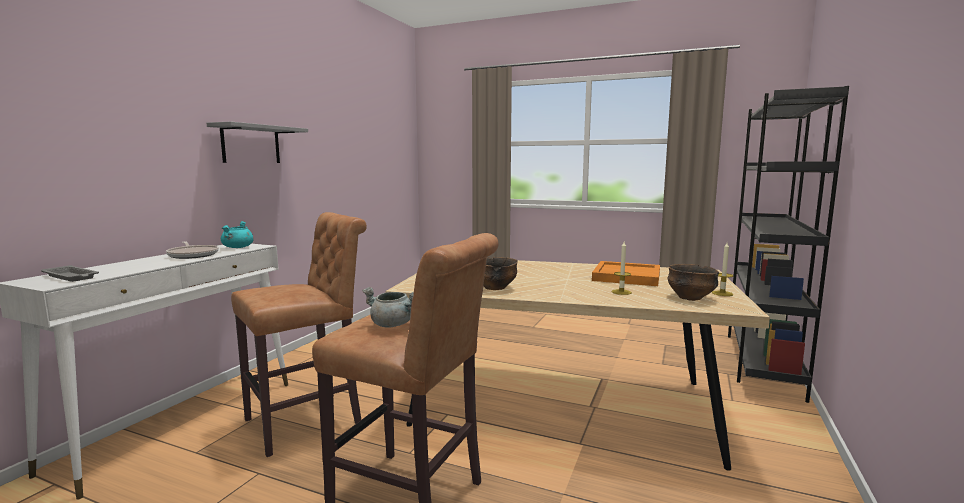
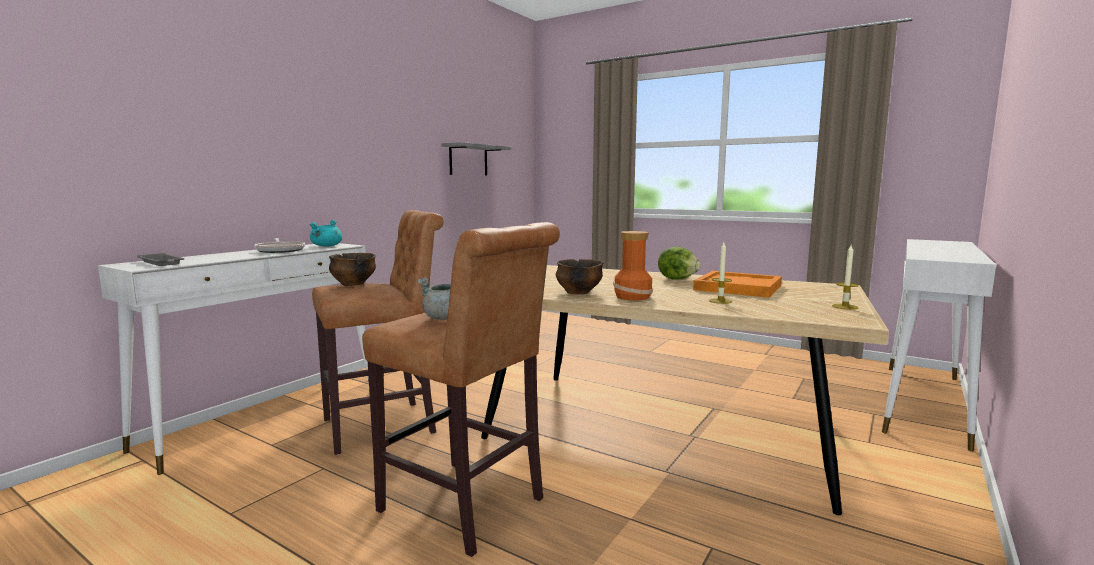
camera: 10 degrees right, 0 degrees up
grey shelf [207,121,308,163] -> grey shelf moved to [441,142,511,175]
bowl [667,264,719,301] -> bowl moved to [329,253,376,286]
black bookcase [728,86,849,403] -> white console table [882,239,996,452]
none -> vase [613,231,653,300]
none -> lettuce [658,247,701,279]

